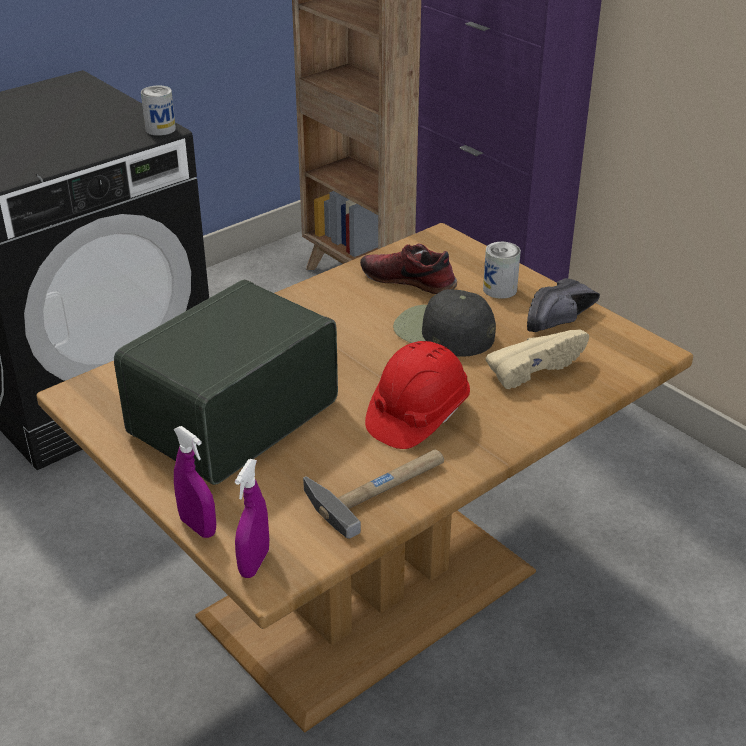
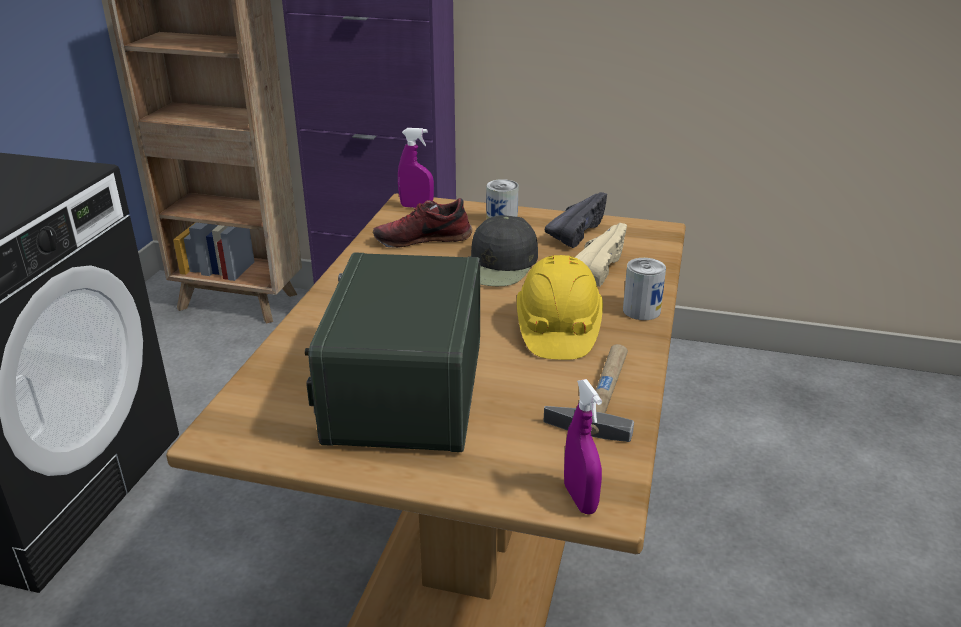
camera: 35 degrees left, 5 degrees down
can [141,86,176,136] -> can moved to [623,258,666,320]
purple spray bottle [173,426,216,538] -> purple spray bottle moved to [398,128,434,208]
red hard hat [365,341,470,449] -> yellow hard hat [517,255,603,360]
black cap [393,289,496,357] -> black cap turned 60 degrees counterclockwise [470,215,538,286]
black shoe [527,278,600,332] -> black shoe turned 150 degrees counterclockwise [545,192,607,248]

